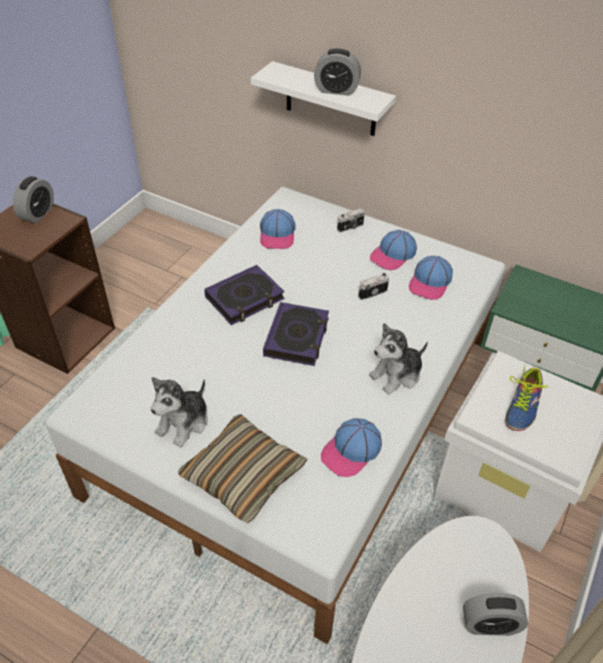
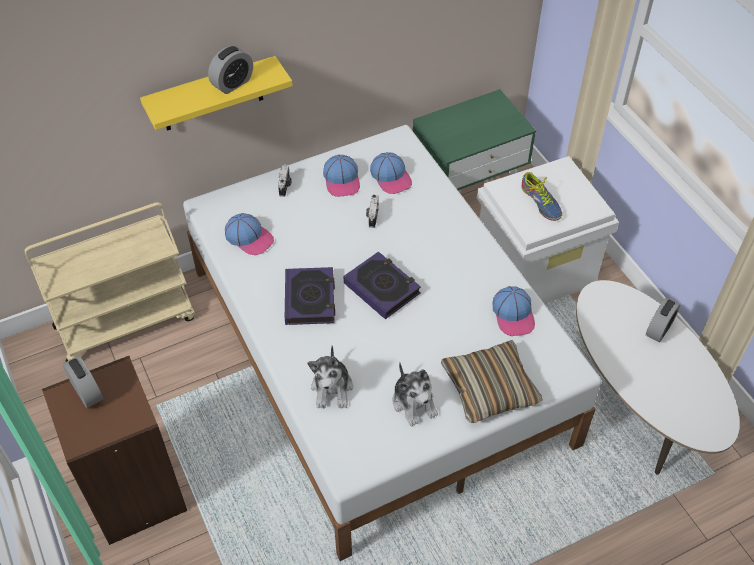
camera: 55 degrees left, 5 degrees up
white shelf [251,61,396,136] -> yellow shelf [140,56,293,131]
plush toy [369,323,428,395] -> plush toy moved to [308,346,353,408]
none -> beige cart [25,202,195,362]

